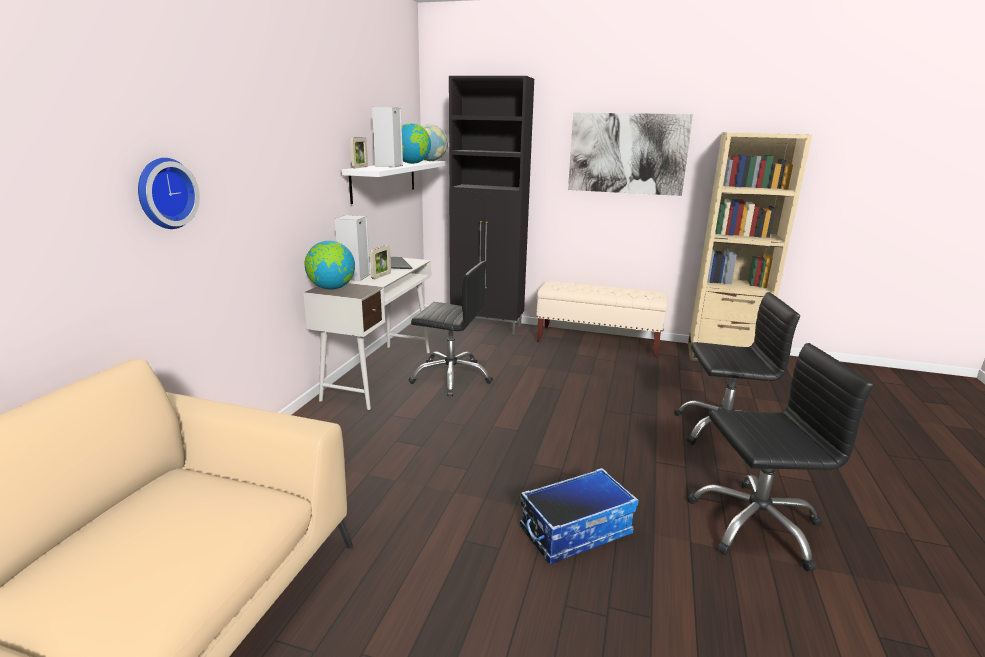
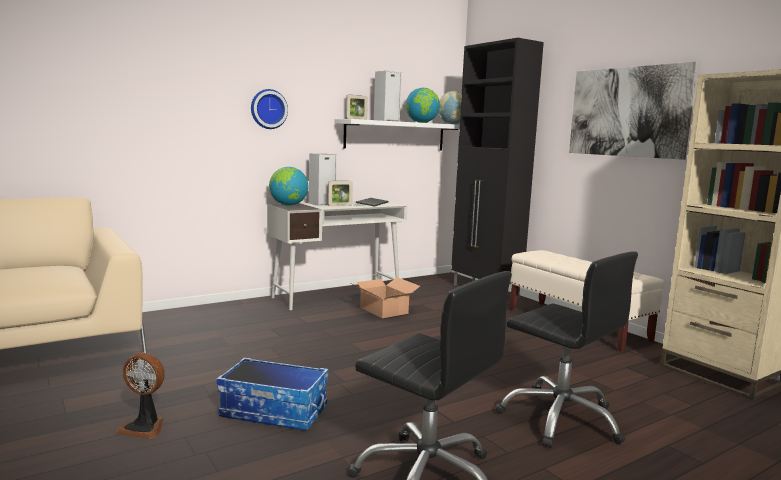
camera: 40 degrees right, 10 degrees down
wall clock [138,158,200,229] -> wall clock moved to [251,89,288,129]
black office chair [409,261,493,396] -> cardboard box [351,277,420,318]
none -> fan [116,353,165,439]

